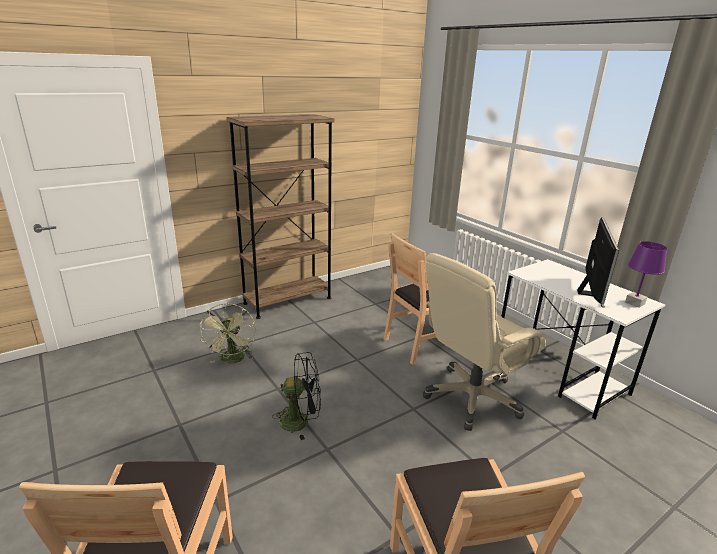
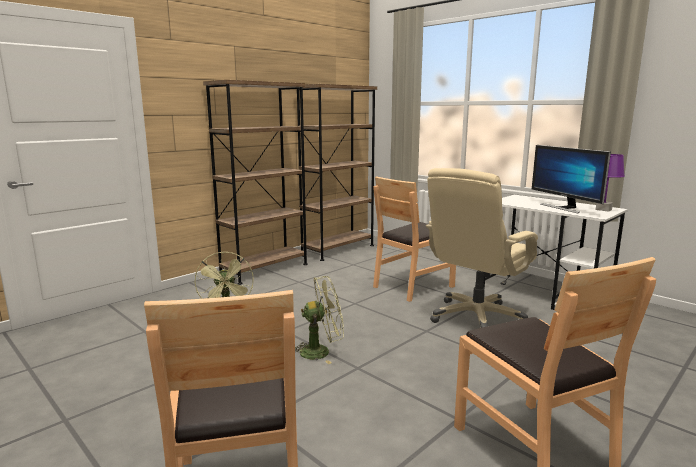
camera: 10 degrees left, 10 degrees down
black fan [272,352,321,440] -> green fan [295,276,344,364]
monitor [577,217,619,308] -> monitor turned 150 degrees clockwise [532,145,611,213]
none -> brown bookcase [297,84,377,261]

